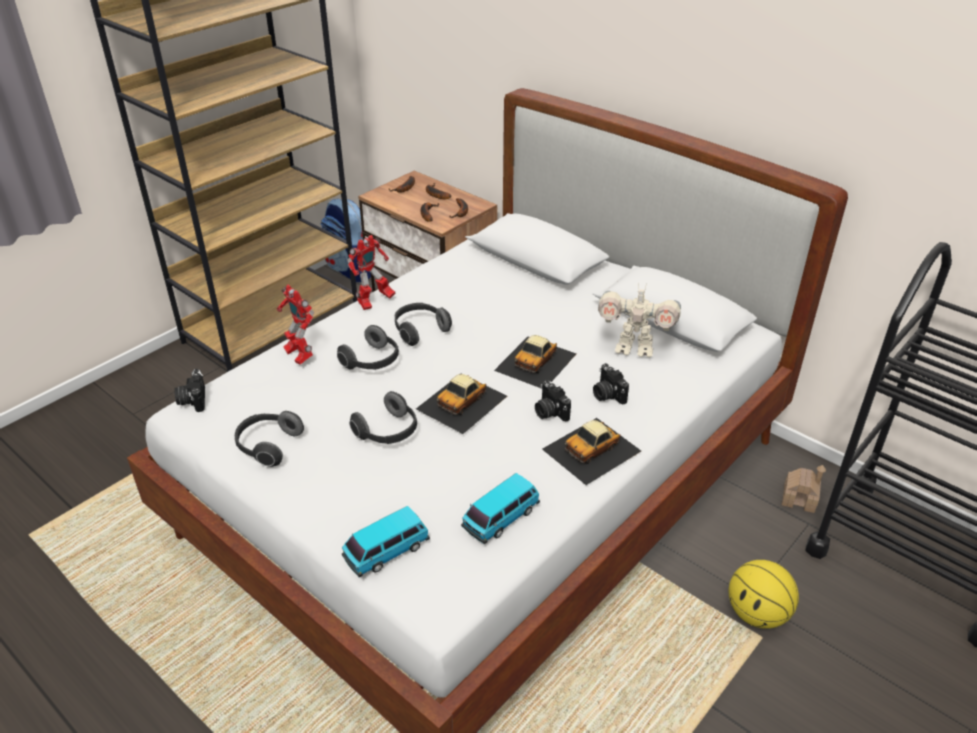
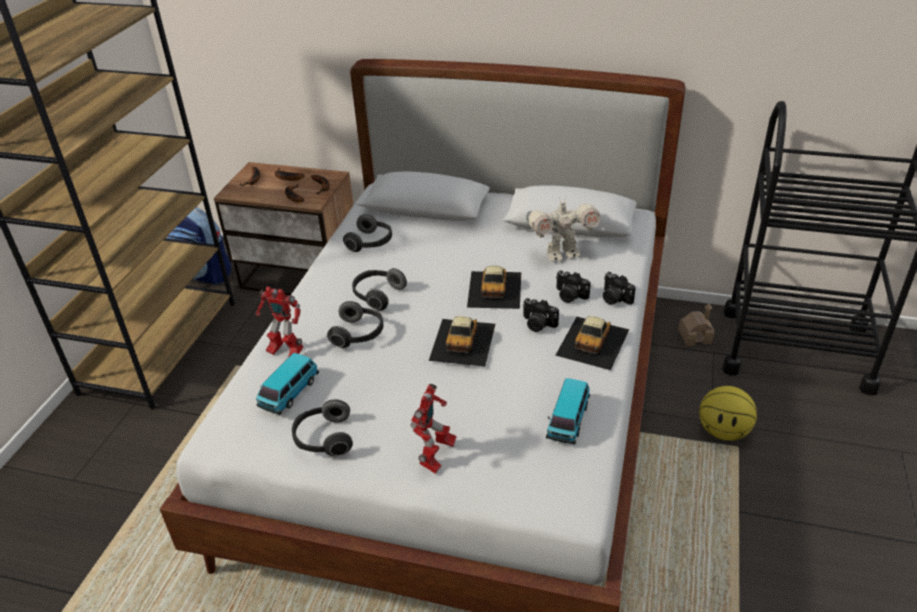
camera: 25 degrees left, 0 degrees up
camera [174,369,205,412] -> camera moved to [603,272,636,305]
toy car [342,506,430,578] -> toy car moved to [256,353,319,415]
toy robot [347,235,396,310] -> toy robot moved to [410,384,457,473]
headphones [349,391,417,444] -> headphones moved to [343,214,392,252]

